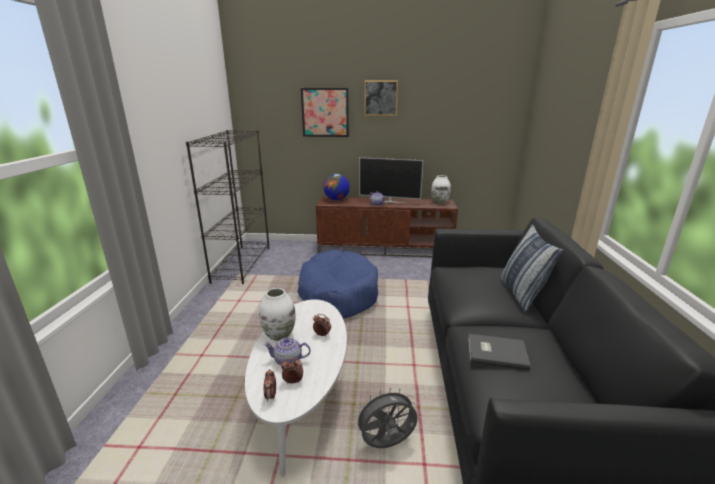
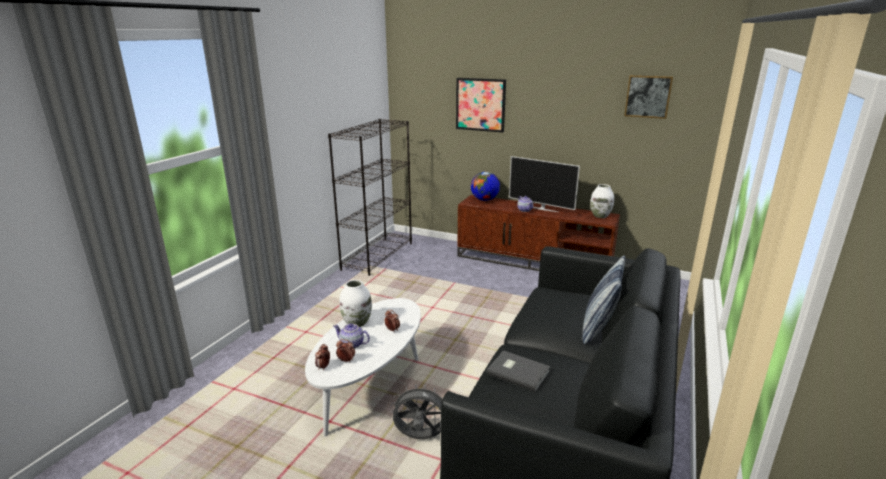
camera: 20 degrees right, 0 degrees up
blue dog bed [298,250,378,319] -> none
picture [364,81,398,116] -> picture moved to [624,75,673,119]

